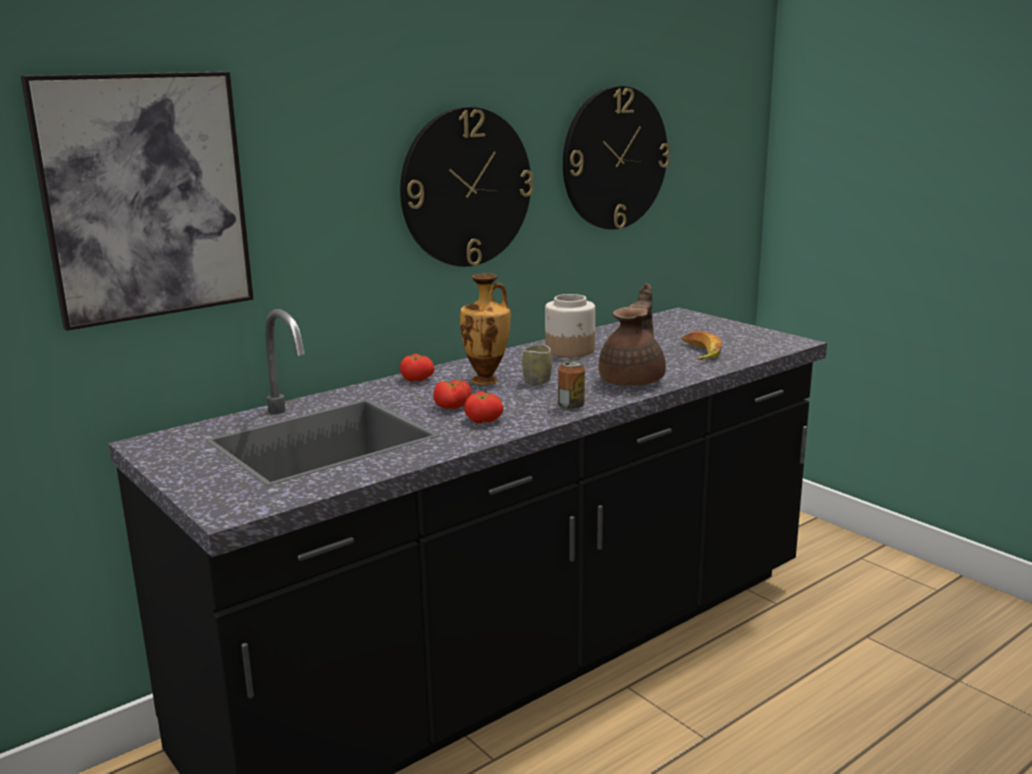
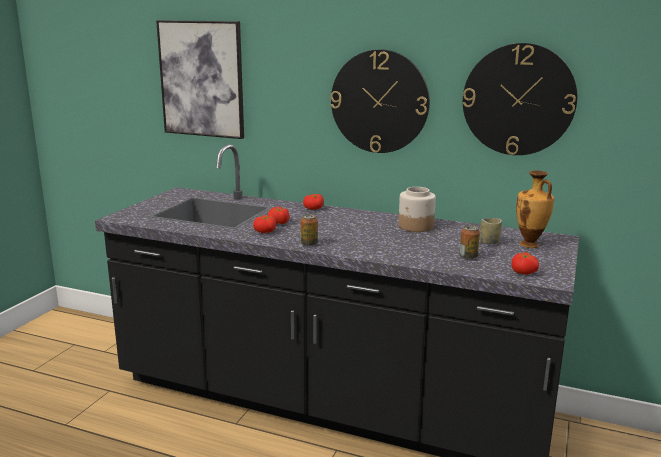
camera: 60 degrees right, 0 degrees up
vase [460,273,511,385] -> vase moved to [516,170,554,248]
cup [522,344,552,386] -> cup moved to [480,218,502,244]
brown teapot [599,283,666,386] -> none
banana [682,331,722,360] -> can [460,225,480,259]
none -> tomato [512,252,539,275]

